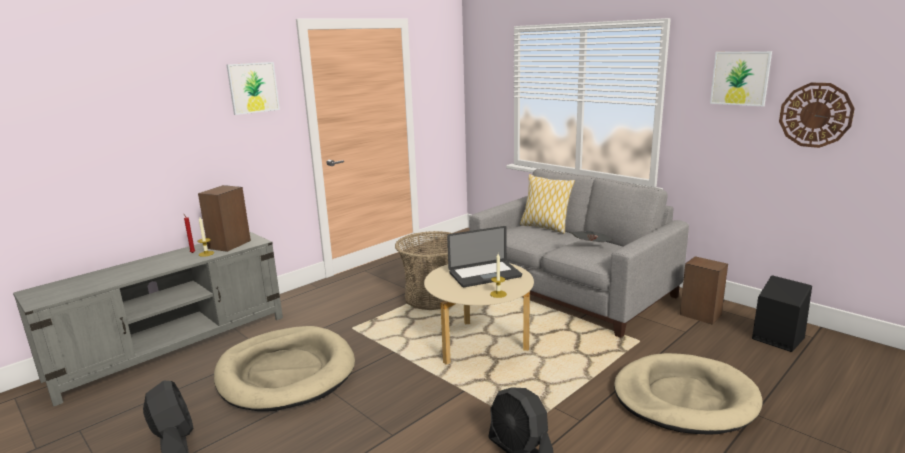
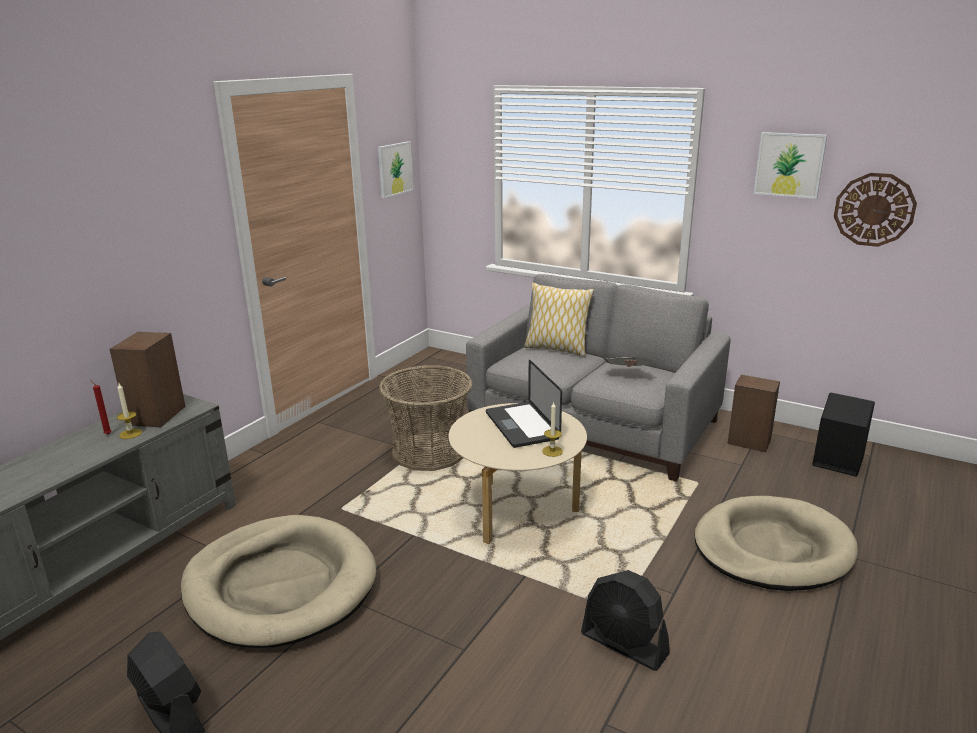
camera: 15 degrees left, 5 degrees up
picture [227,62,280,115] -> picture moved to [378,141,413,198]
laptop [447,226,522,287] -> laptop turned 105 degrees clockwise [486,360,562,448]

